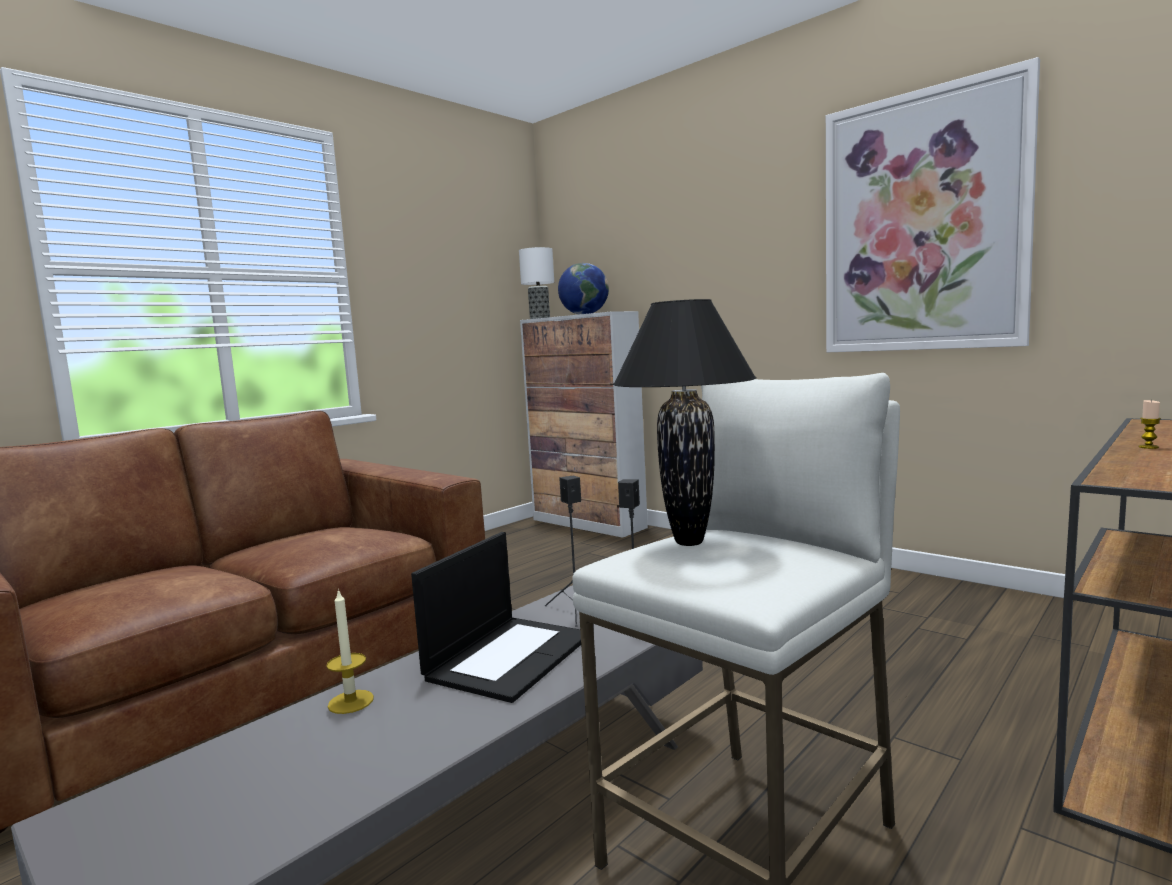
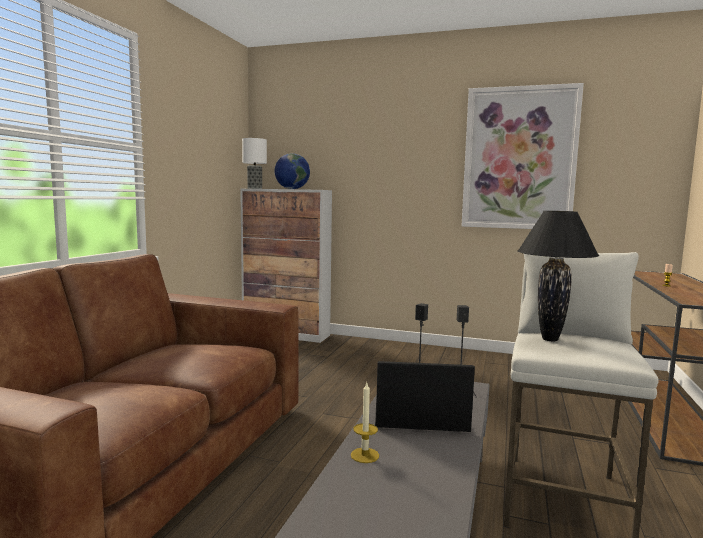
camera: 25 degrees left, 0 degrees up
laptop [411,532,581,703] -> laptop turned 90 degrees counterclockwise [375,361,475,432]

